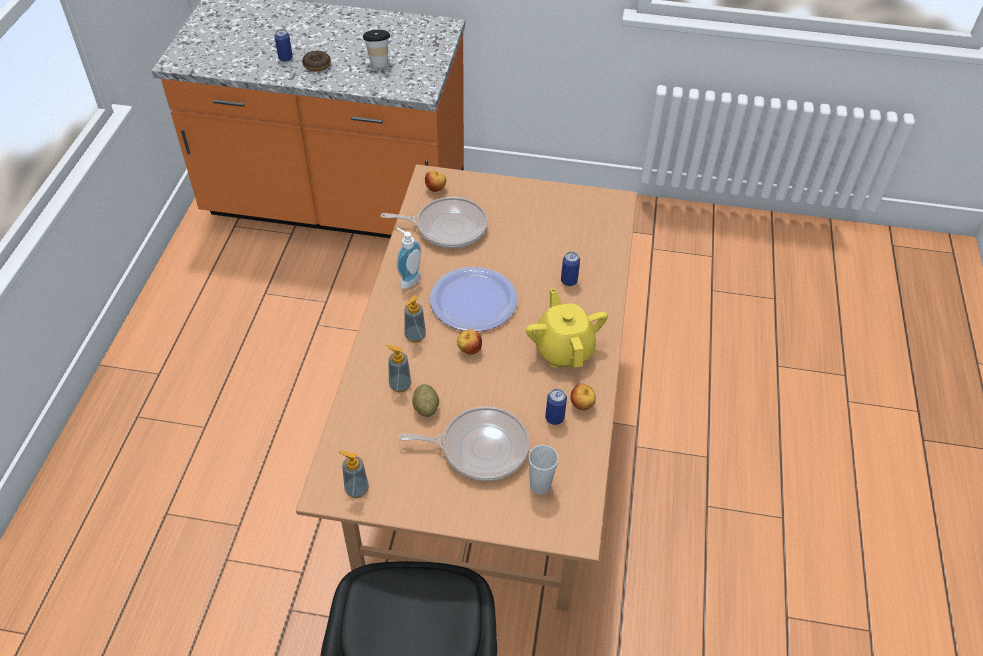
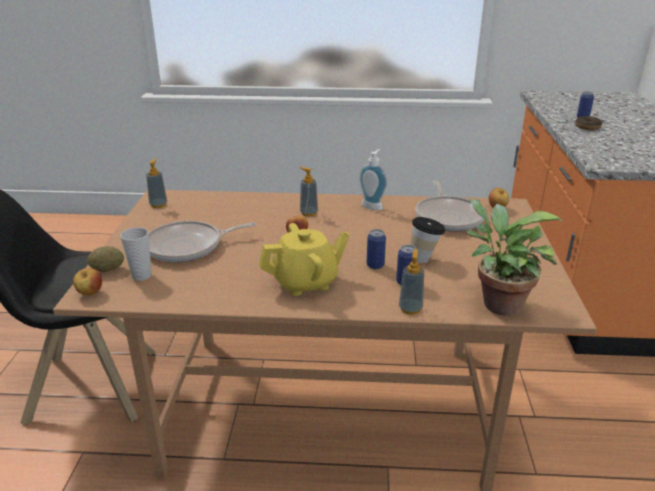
camera: 85 degrees right, 20 degrees down
cup [363,30,390,68] -> cup moved to [410,217,445,263]
soap dispenser [386,345,411,393] -> soap dispenser moved to [399,249,424,315]
frying pan [398,406,529,481] -> frying pan turned 75 degrees clockwise [149,221,256,262]
potato [412,384,439,417] -> potato moved to [87,246,124,272]
plate [430,267,517,332] -> none
can [545,388,567,425] -> can moved to [367,229,386,269]
apple [570,384,596,410] -> apple moved to [73,268,102,295]
none -> potted plant [467,199,562,316]

